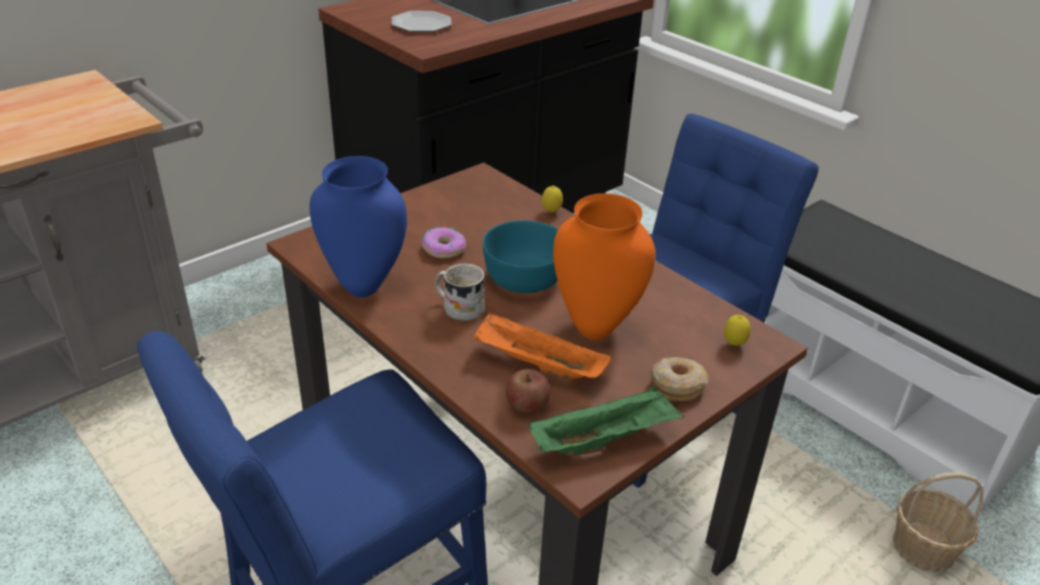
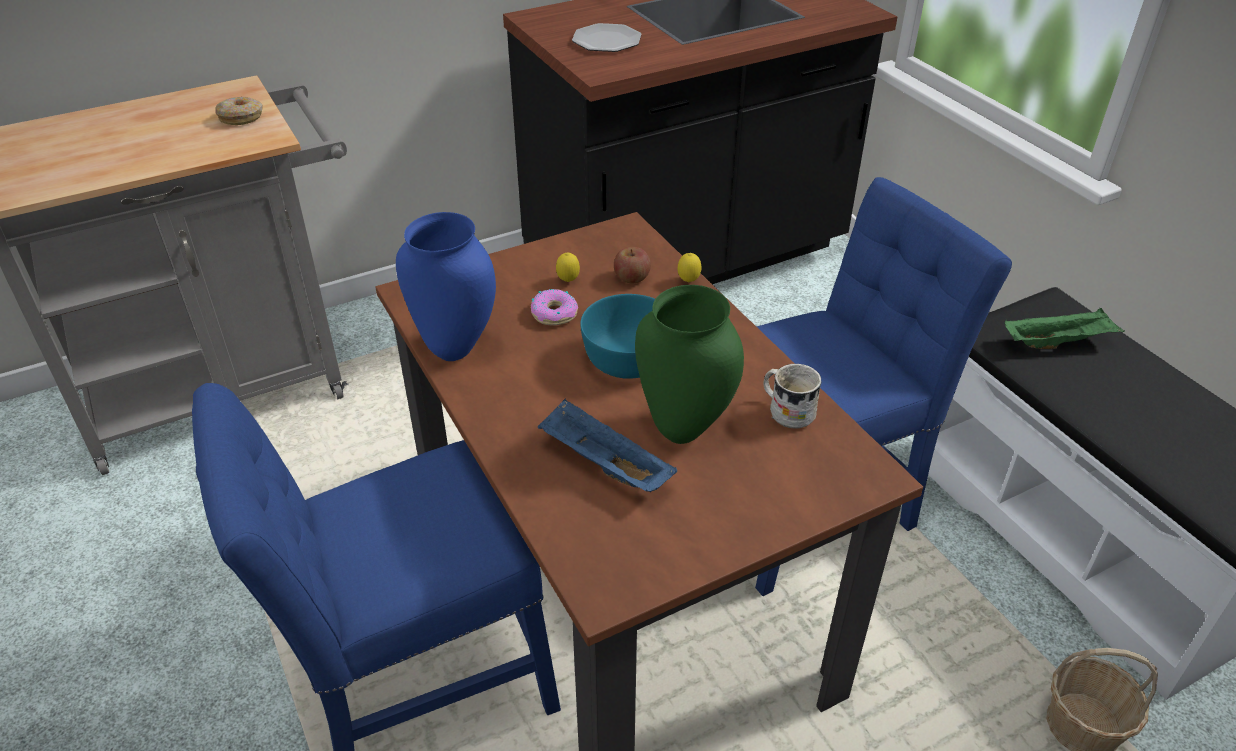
camera: 15 degrees right, 5 degrees up
white mug [435,264,485,321] -> white mug moved to [763,364,821,428]
orange tray [473,313,611,379] -> blue tray [538,399,677,492]
apple [506,369,550,414] -> apple moved to [614,247,651,284]
green tray [529,385,684,455] -> green tray moved to [1004,308,1125,349]
orange vase [553,193,655,340] -> green vase [635,285,744,444]
donut [650,357,708,401] -> donut moved to [215,97,263,125]
lemon [724,315,751,346] -> lemon moved to [556,253,580,282]

